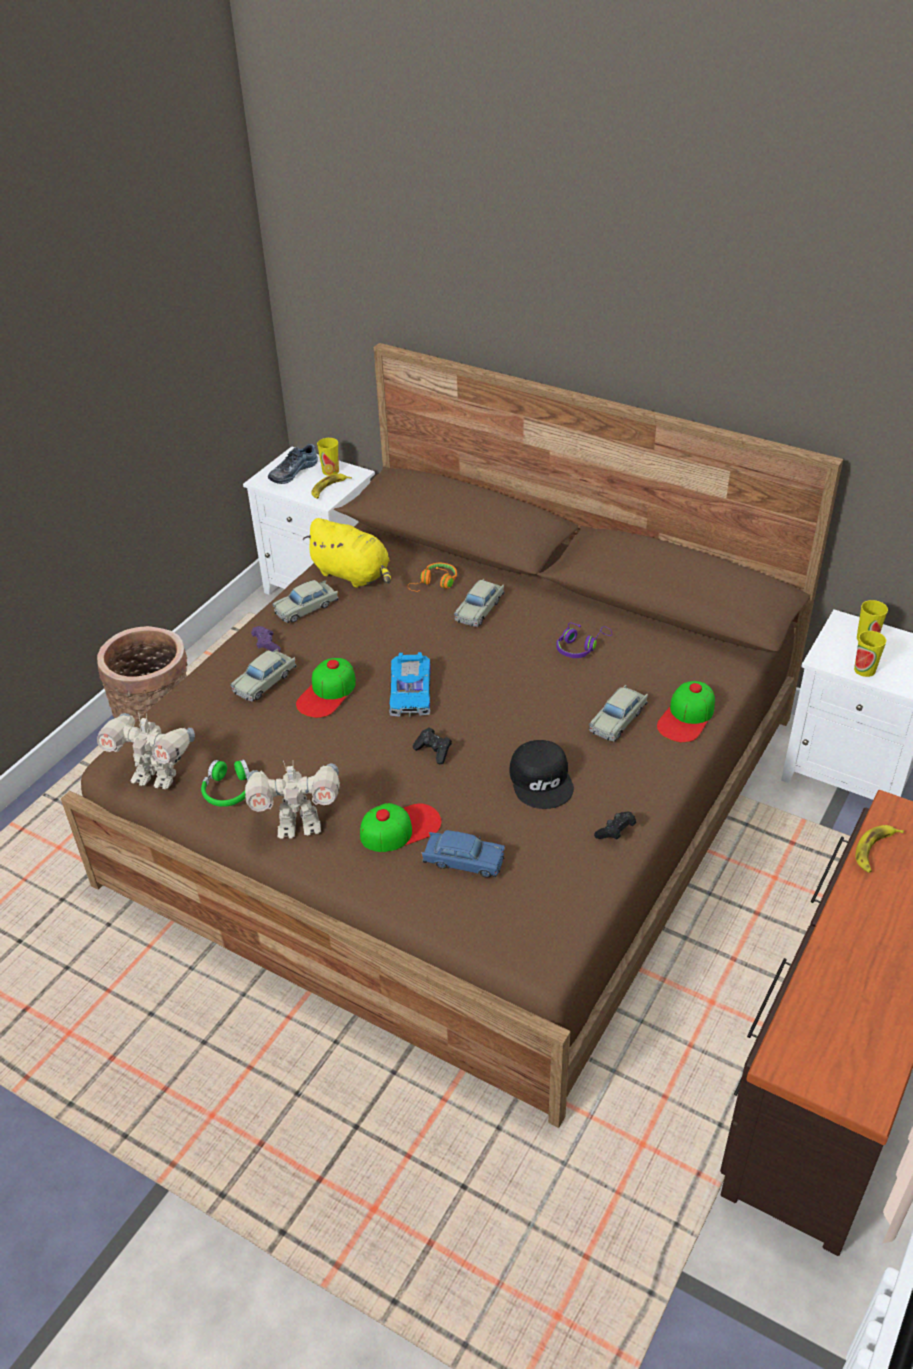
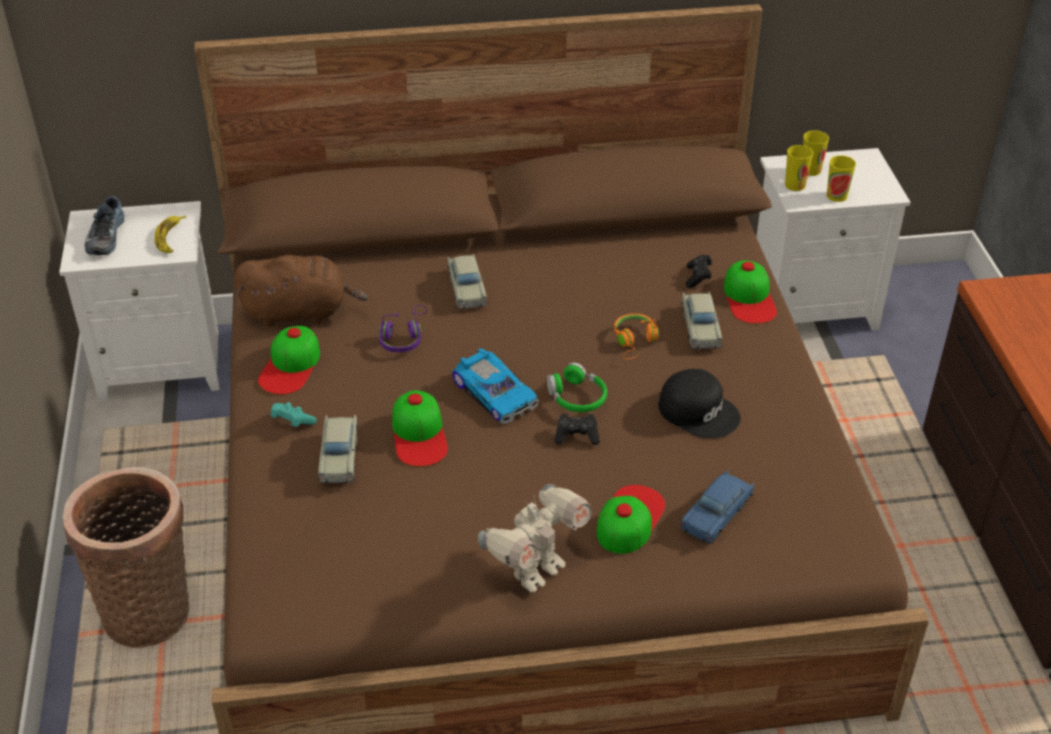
camera: 40 degrees left, 0 degrees up
toy robot [97,712,195,789] -> none
green headphones [201,759,249,807] -> green headphones moved to [547,362,607,412]
purple game controller [251,626,281,652] -> turquoise game controller [271,402,317,427]
beige toy car [272,580,338,623] -> cap [258,326,320,395]
yellow plush toy [303,518,391,588] -> brown plush toy [234,255,368,327]
cup [317,438,339,476] -> cup moved to [785,145,813,191]
orange headphones [408,563,457,592] -> orange headphones moved to [614,314,659,359]
blue toy car [421,830,505,878] -> blue toy car turned 150 degrees clockwise [680,470,754,544]
purple headphones [557,622,612,658] -> purple headphones moved to [379,305,427,352]
black game controller [594,812,636,840] -> black game controller moved to [686,255,712,288]
banana [855,825,904,873] -> none

